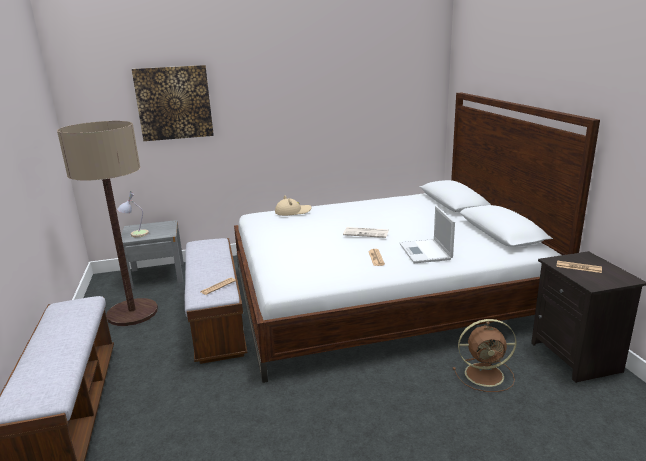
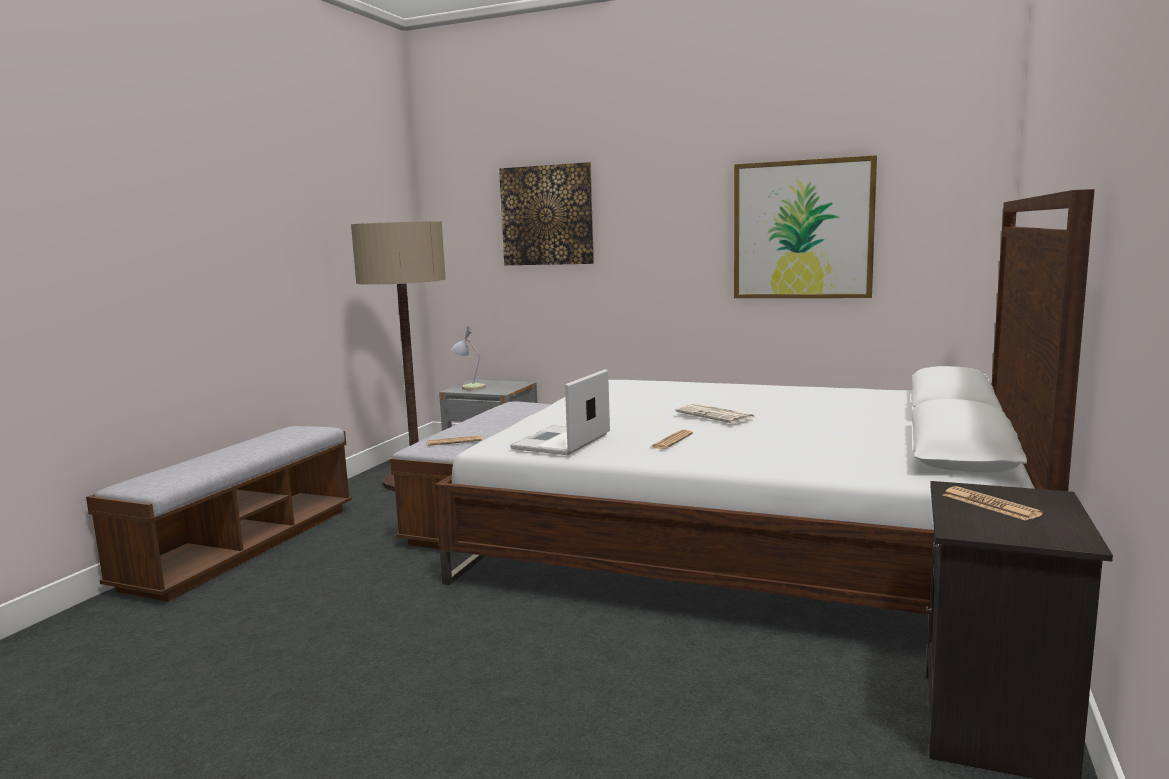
camera: 35 degrees right, 10 degrees down
beige hat [275,195,312,216] -> none
laptop [399,206,455,263] -> laptop moved to [510,369,610,455]
brown fan [453,319,517,392] -> none
none -> picture [734,155,877,298]

